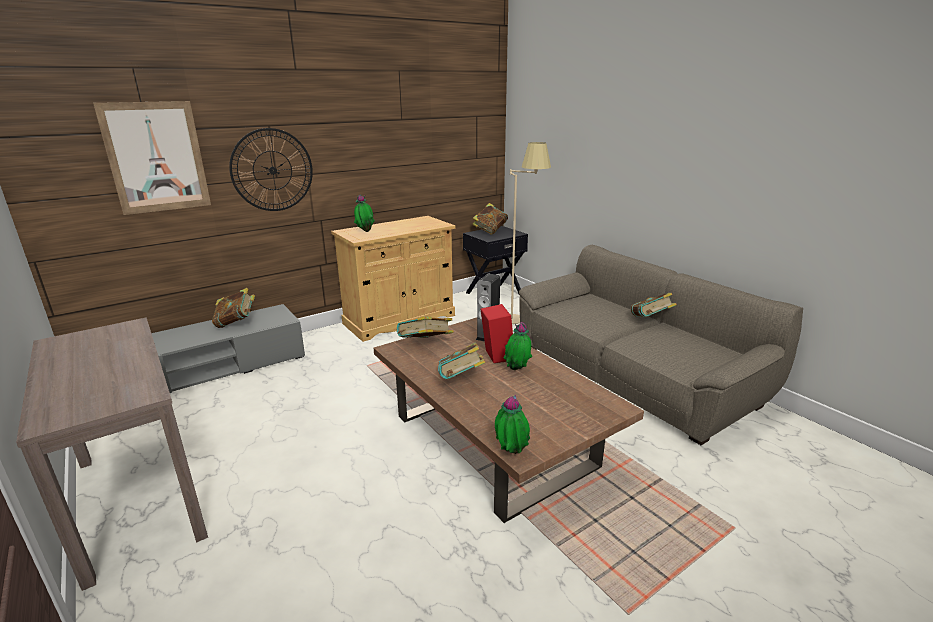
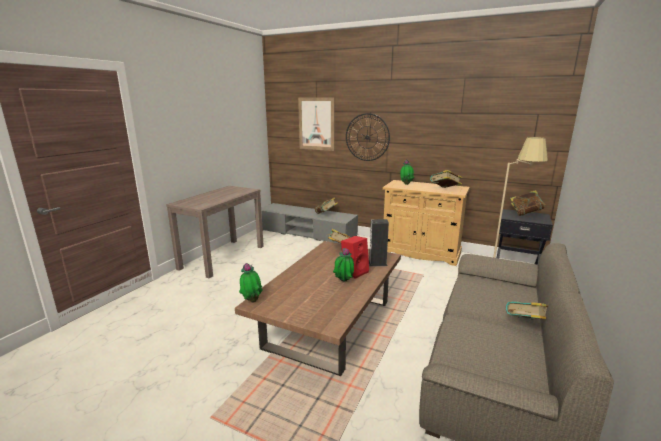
camera: 60 degrees right, 5 degrees down
book [438,342,486,379] -> book moved to [430,170,462,188]

